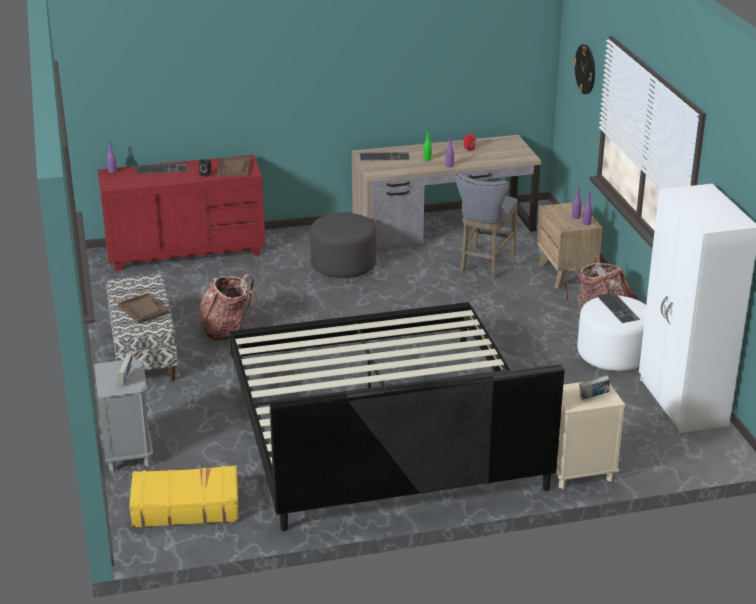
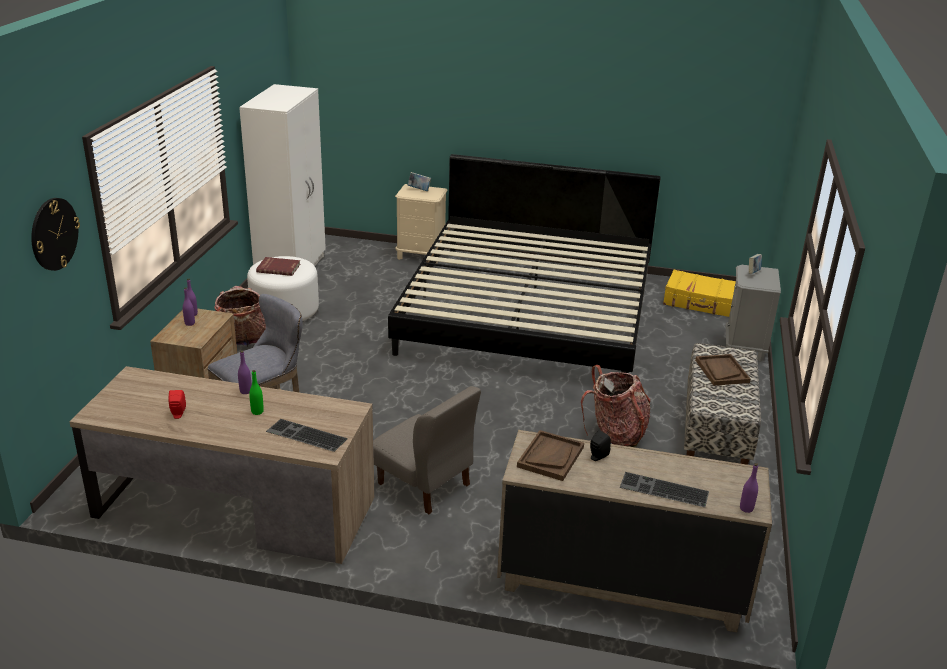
camera: 155 degrees left, 0 degrees up
red dresser [98,155,266,271] -> beige dresser [497,430,772,632]
grey ottoman [310,213,376,278] -> grey chair [373,386,481,514]
keyboard [597,292,640,323] -> red book [256,257,300,276]

